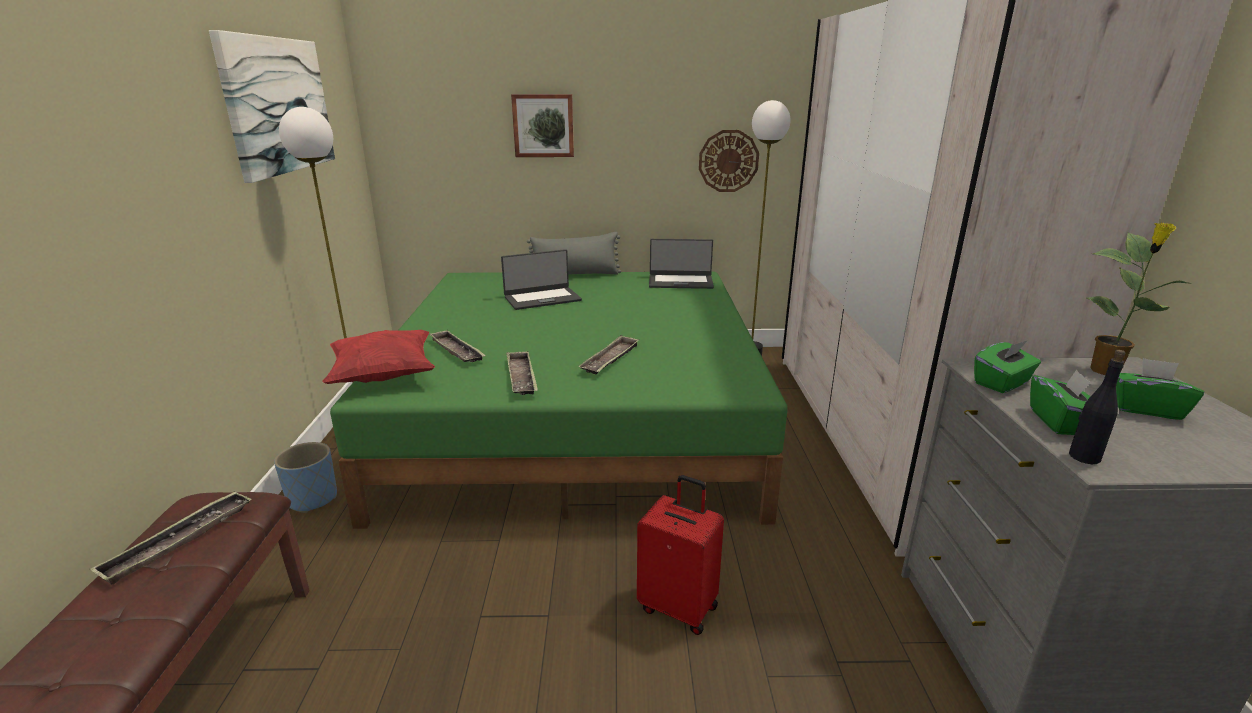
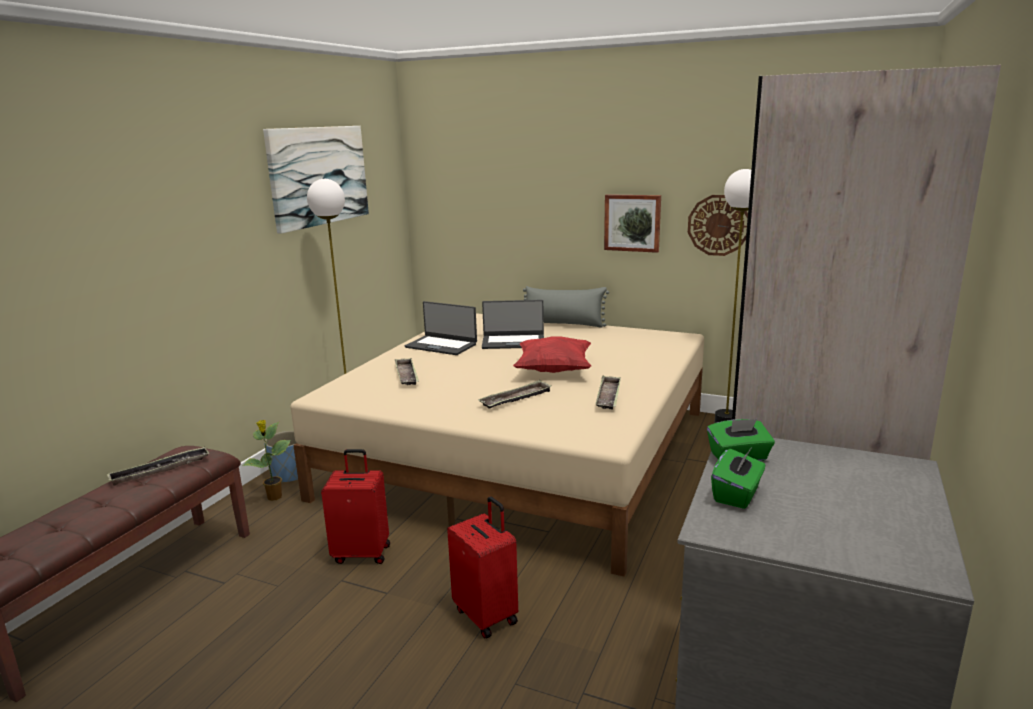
camera: 25 degrees right, 5 degrees down
red pillow [322,330,435,384] -> red pillow moved to [513,336,591,373]
green bed [330,272,788,529] -> beige bed [290,313,704,577]
tray [506,351,538,395] -> tray moved to [595,375,621,410]
picture [511,94,574,157] -> picture moved to [604,194,661,253]
laptop [649,239,714,289] -> laptop moved to [405,301,477,355]
black bottle [1069,350,1126,464] -> none
potted plant [1086,222,1188,375] -> potted plant moved to [242,420,291,501]
green tissue box [1116,358,1205,420] -> none
none -> red suitcase [321,449,390,564]

